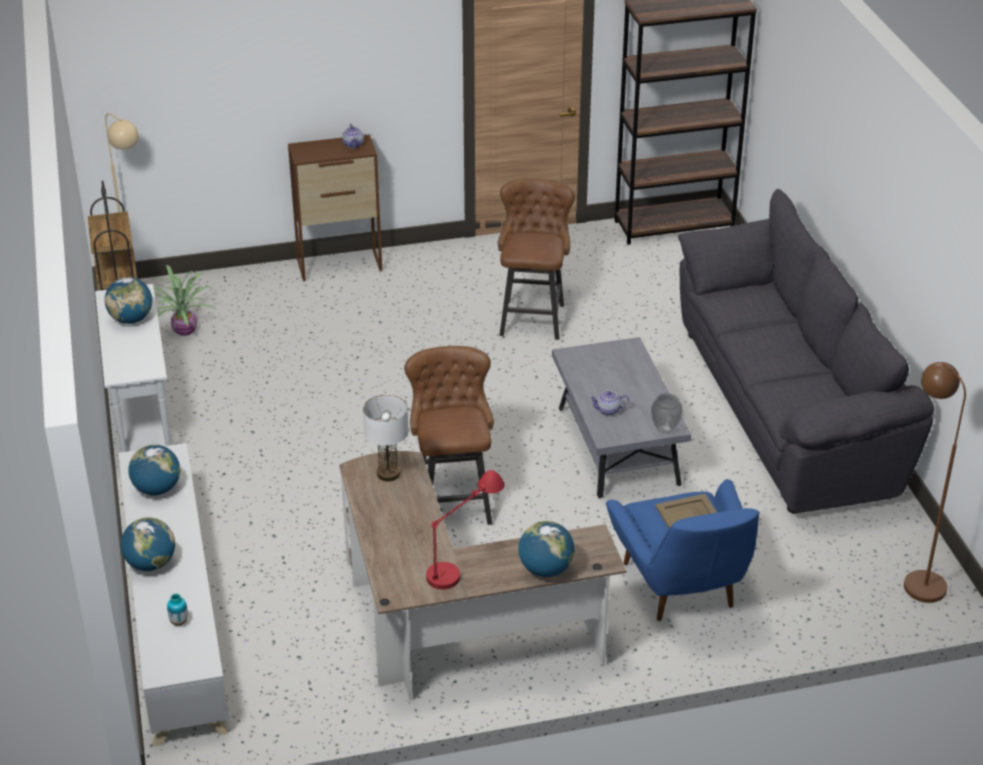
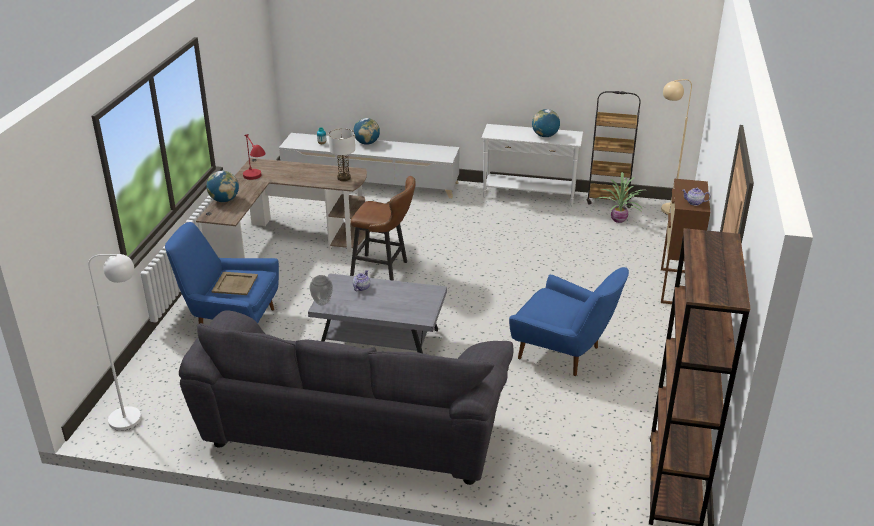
camera: 115 degrees right, 5 degrees down
globe [128,445,180,495] -> none
brown stool [498,178,575,340] -> blue armchair [509,267,629,376]
brown floor lamp [904,362,966,603] -> white floor lamp [88,254,142,431]

